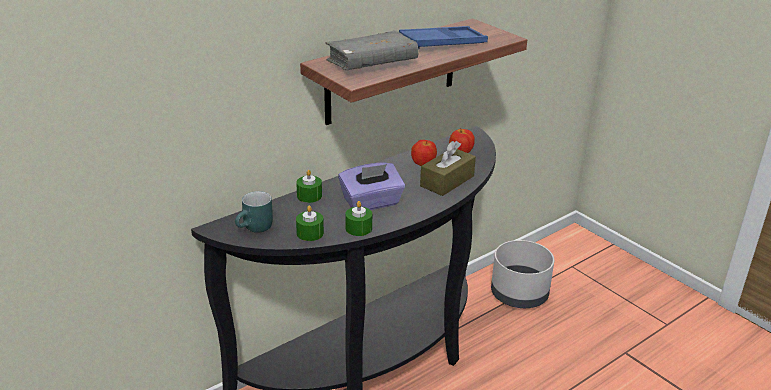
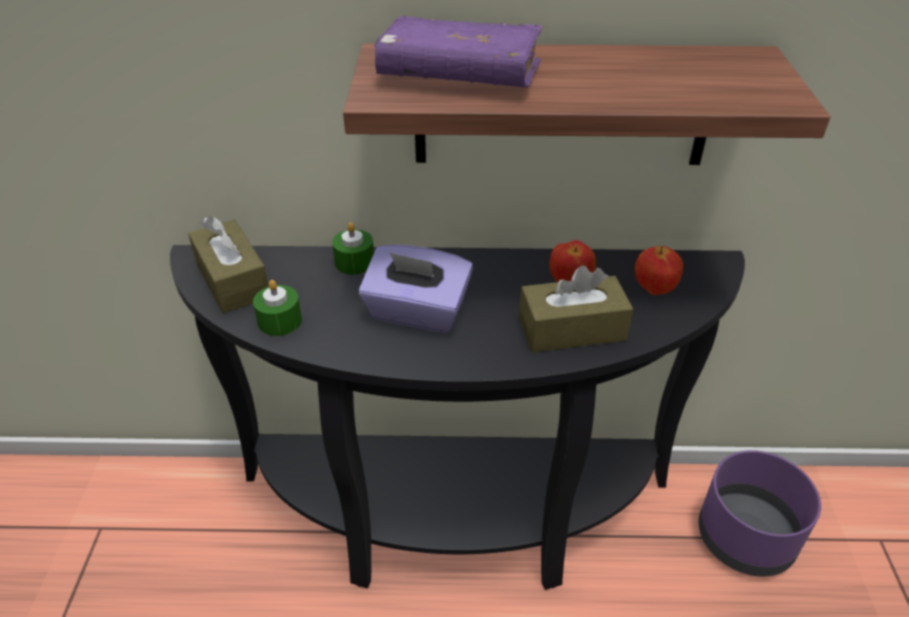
camera: 40 degrees right, 10 degrees up
turquoise mug [235,191,273,233] -> brown tissue box [188,216,269,313]
grey book [325,30,419,70] -> purple book [374,16,542,87]
green candle [345,201,372,236] -> none
blue tray [399,26,488,49] -> none
grey planter [491,240,554,308] -> purple planter [699,450,821,577]

